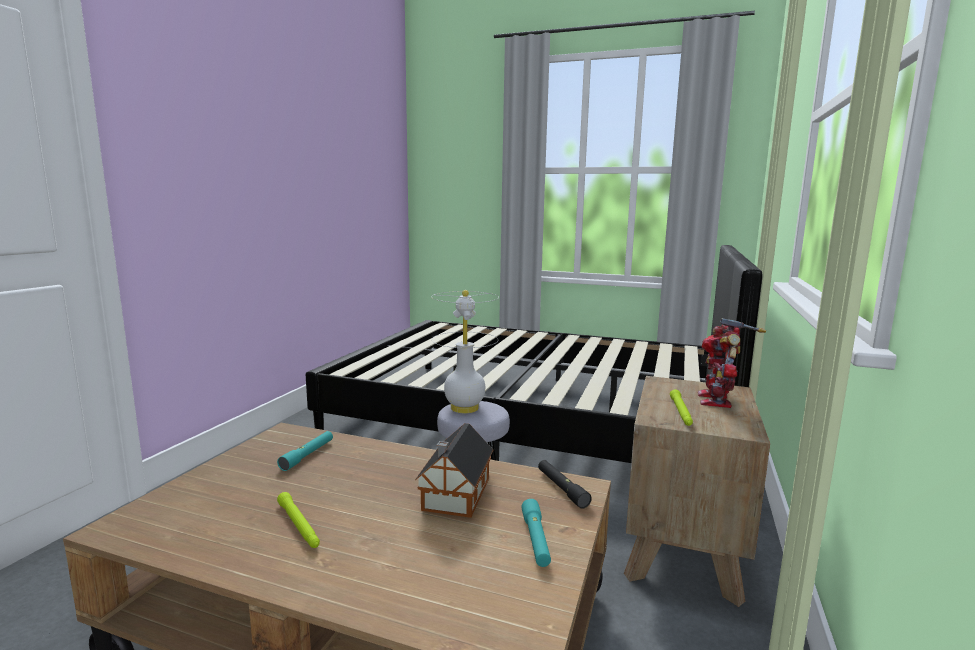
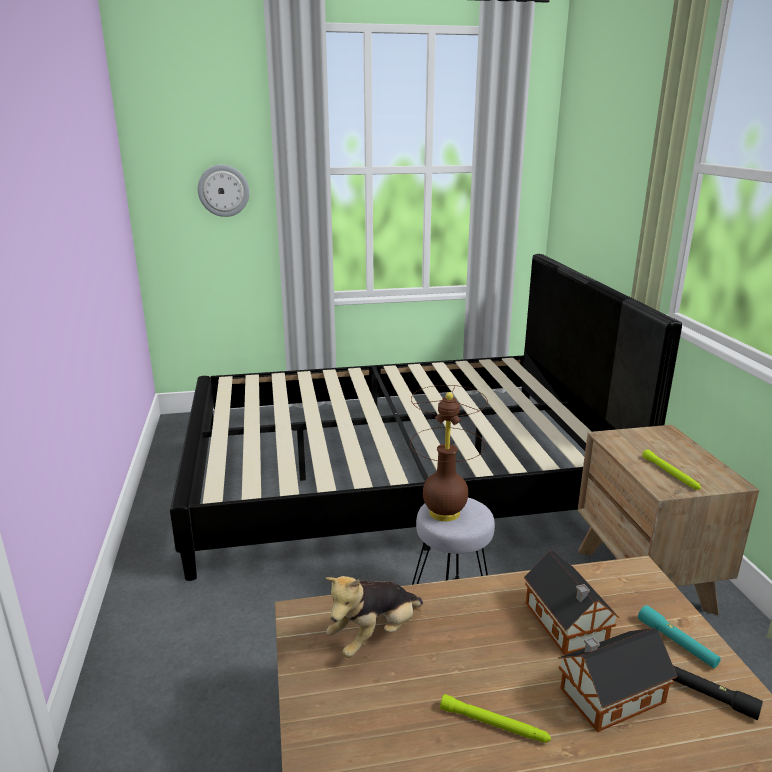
camera: 30 degrees left, 10 degrees up
turquoise flashlight [277,431,333,471] -> plush toy [326,576,423,658]
white table lamp [431,290,499,413] -> brown table lamp [410,385,488,522]
black flashlight [538,460,592,509] -> black flashlight moved to [673,665,763,720]
toy robot [698,318,766,408] -> none
none -> wall clock [198,165,250,217]
none -> toy house [558,628,677,733]

